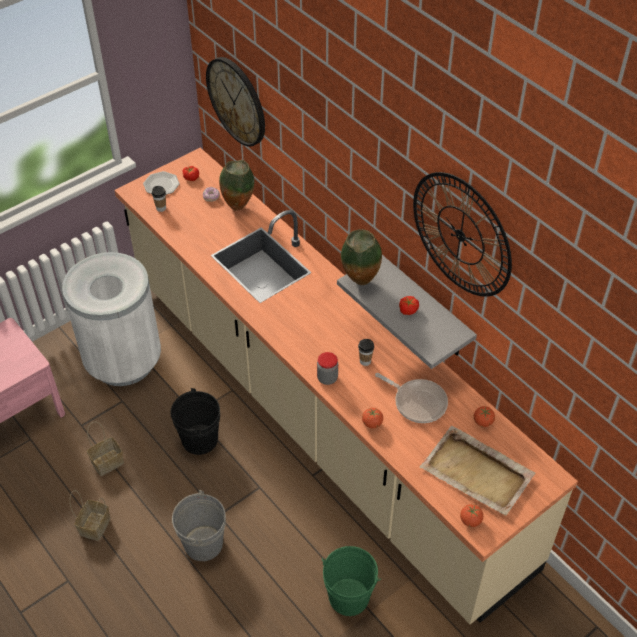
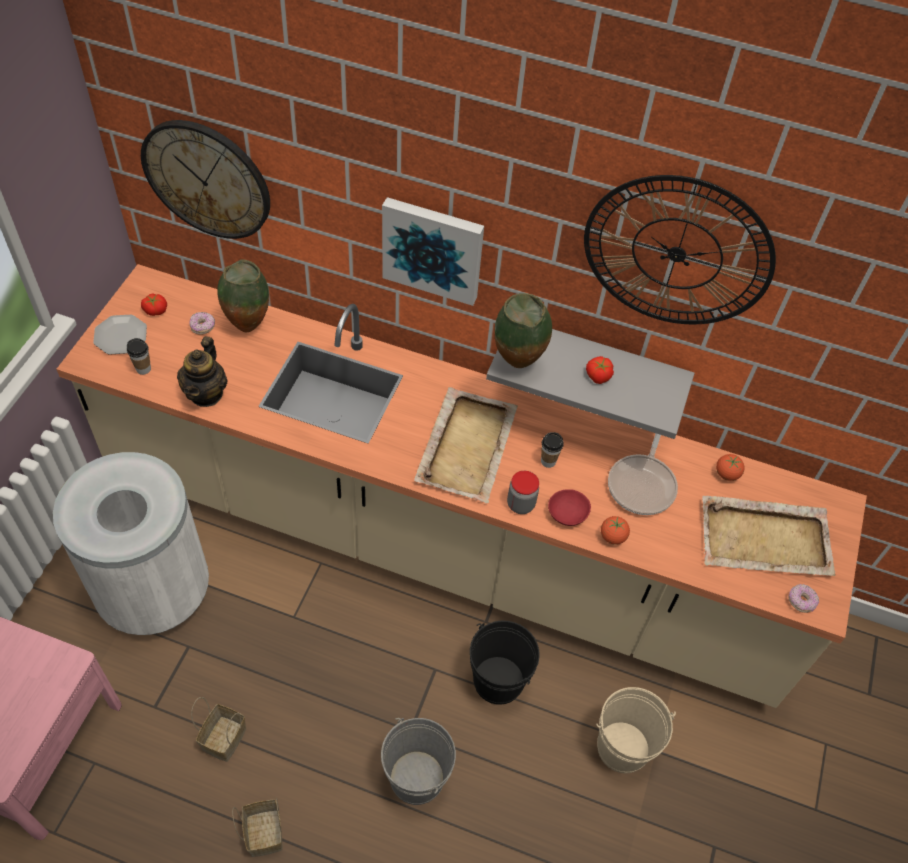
camera: 35 degrees left, 5 degrees up
black bucket [170,388,220,455] -> black bucket moved to [470,621,540,705]
green bucket [322,546,381,616] -> beige bucket [596,687,676,773]
frying pan [375,373,448,423] -> frying pan turned 105 degrees clockwise [608,433,678,515]
tomato [460,504,483,527] -> donut [789,584,819,613]
none -> teapot [177,336,228,407]
none -> picture [382,197,484,306]
none -> beige tray [414,387,518,503]
none -> red bowl [548,489,591,526]

